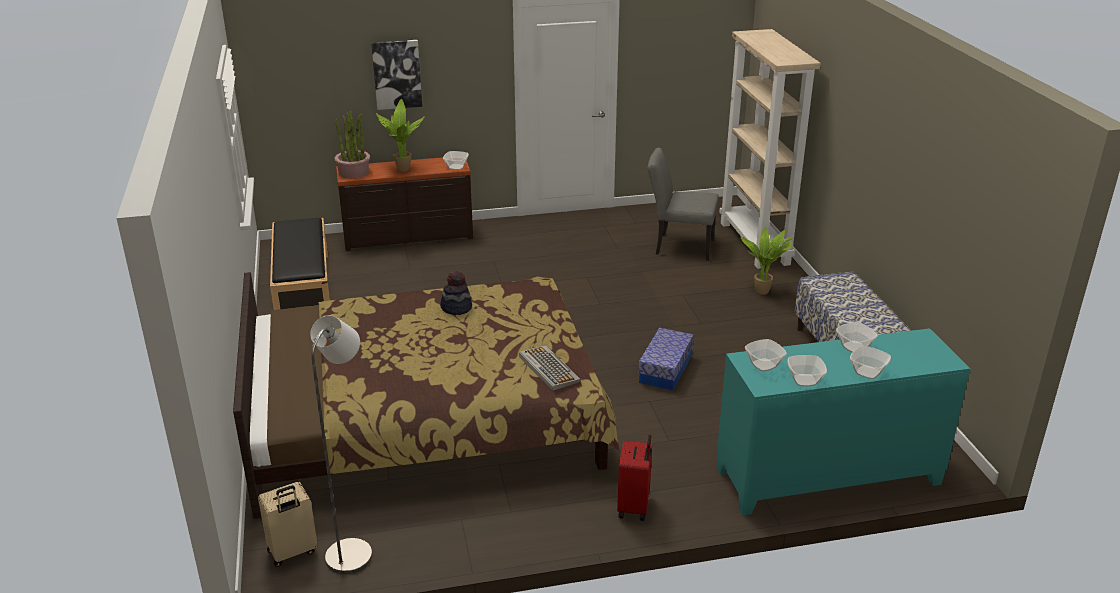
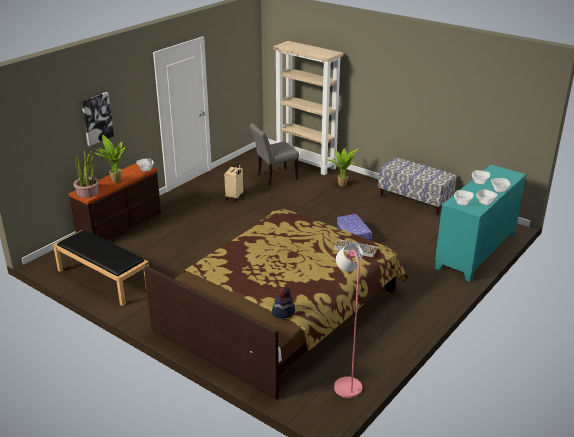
camera: 40 degrees left, 0 degrees up
beige suitcase [258,482,317,567] -> beige suitcase moved to [224,163,243,201]
grey floor lamp [310,315,372,574] -> pink floor lamp [334,243,363,398]
hat [440,271,472,315] -> hat moved to [272,287,295,319]
red suitcase [617,435,652,521] -> none

